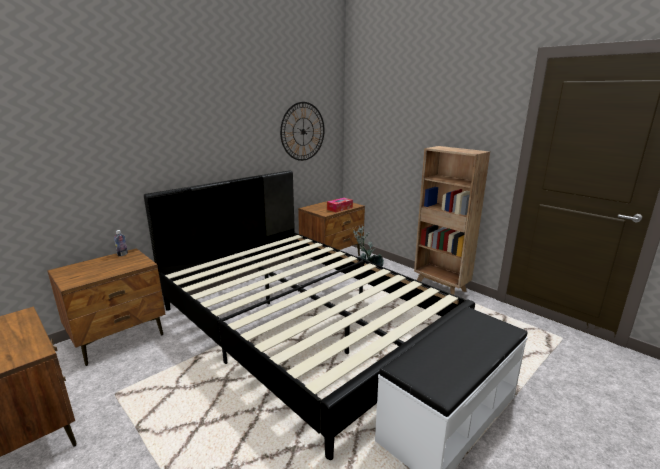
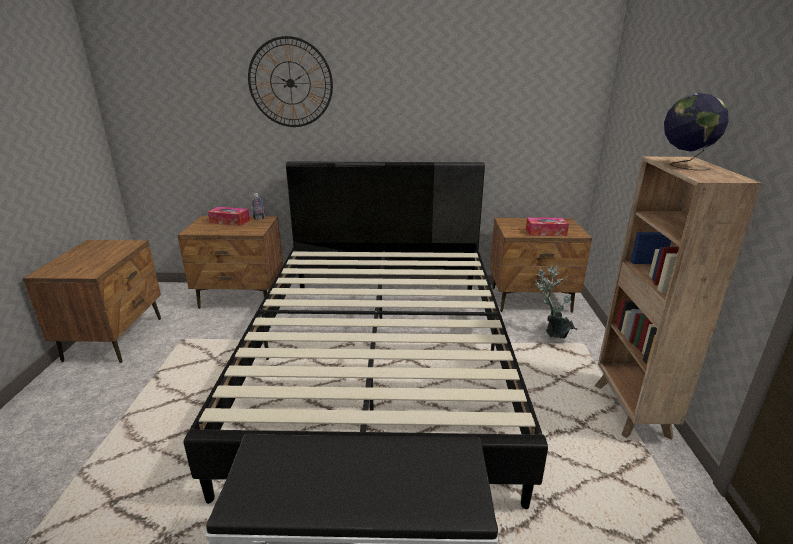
camera: 45 degrees right, 5 degrees up
wall clock [280,102,324,161] -> wall clock moved to [248,36,333,127]
none -> tissue box [208,207,250,226]
none -> globe [664,93,729,170]

